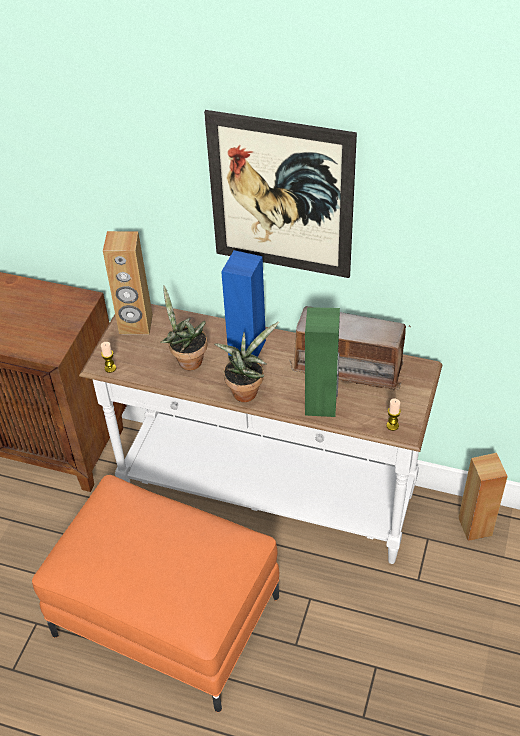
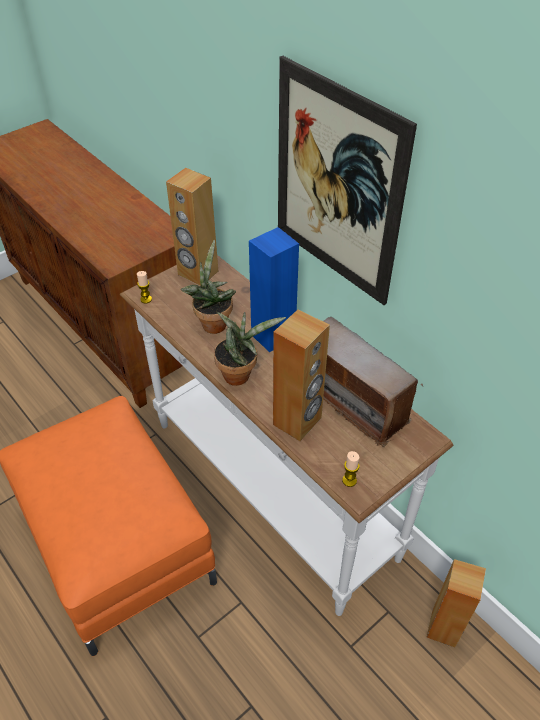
camera: 30 degrees right, 0 degrees up
green speaker [305,307,340,417] -> brown speaker [273,309,330,441]

